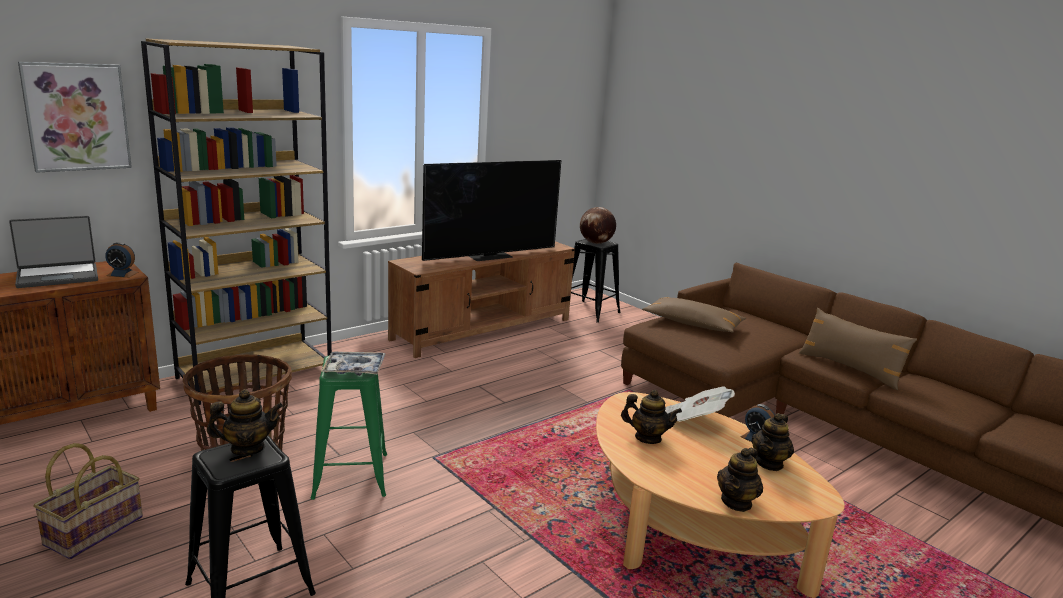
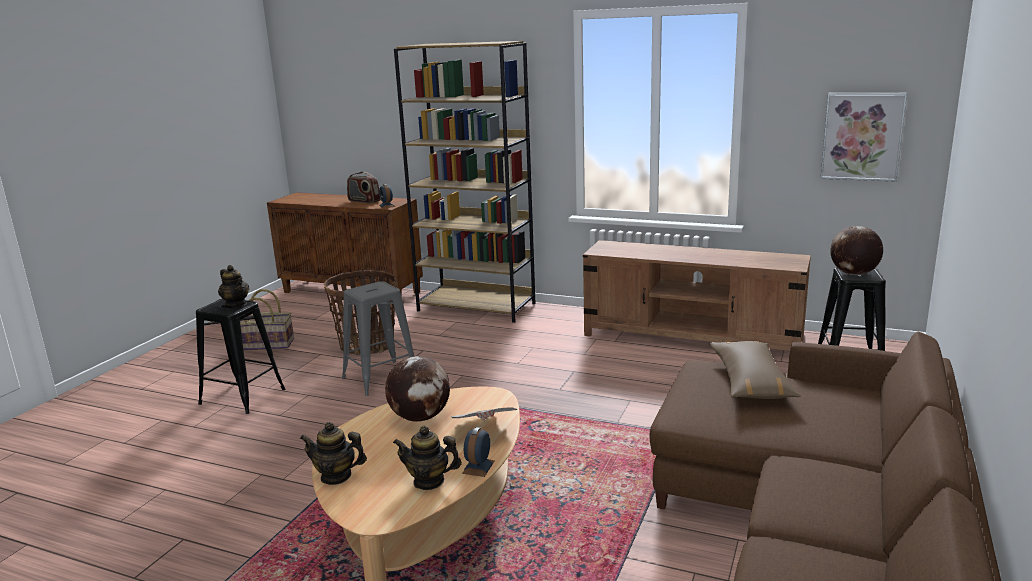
camera: 65 degrees right, 0 degrees up
laptop [9,216,98,288] -> radio [347,172,380,204]
picture [18,62,132,173] -> picture moved to [821,92,907,182]
green stool [311,355,387,500] -> grey stool [342,281,414,396]
tray [321,351,386,376] -> none
television [422,160,561,261] -> none
teapot [621,390,682,444] -> globe [385,356,450,422]
brown pillow [799,308,917,390] -> none

